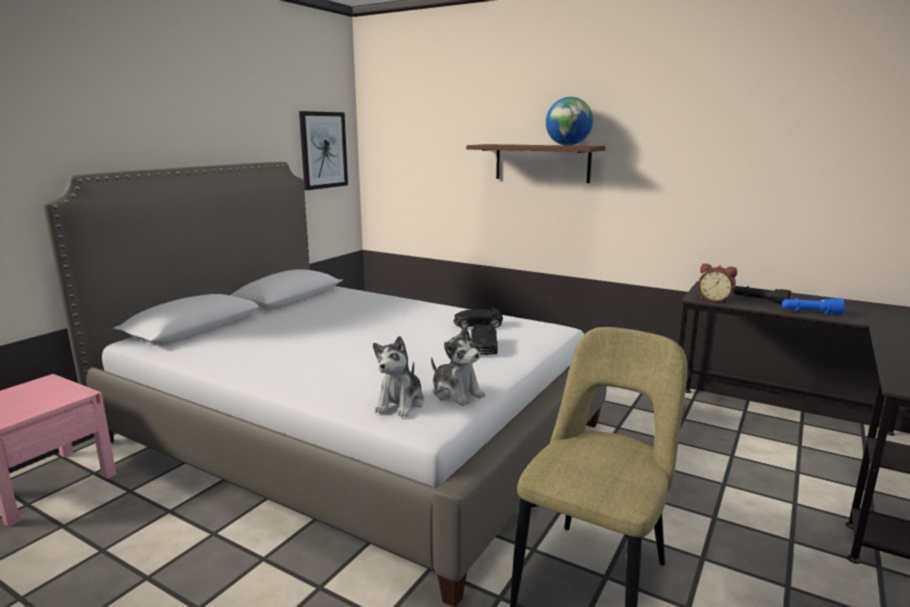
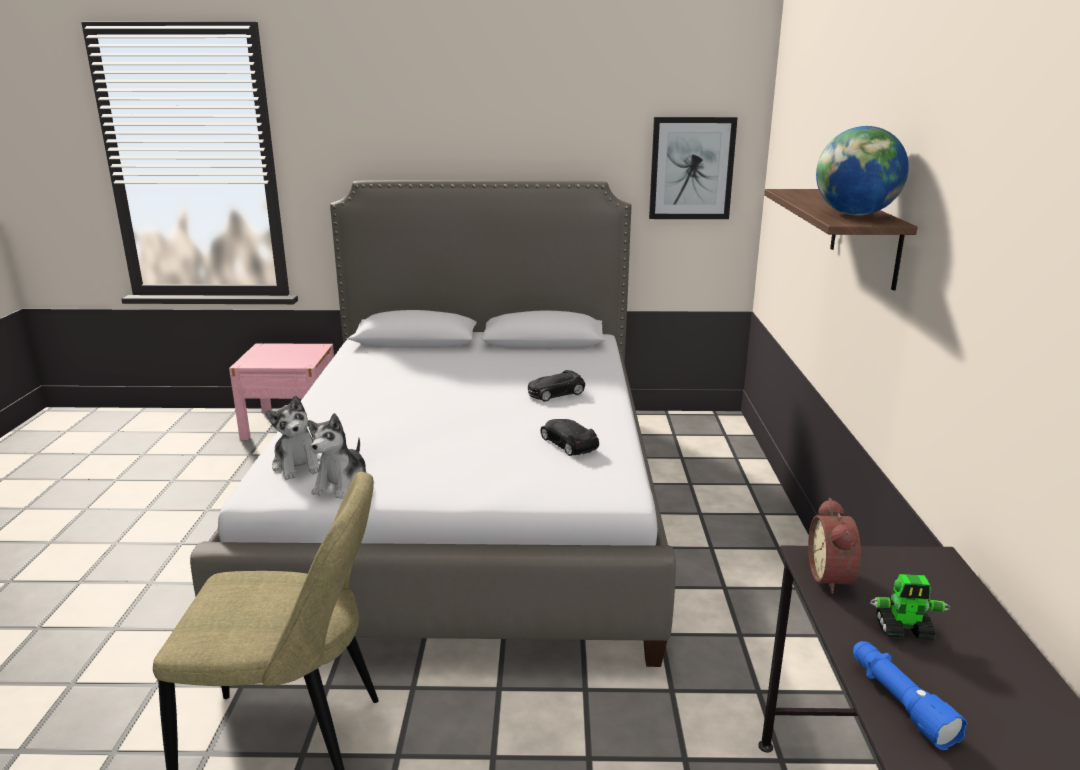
camera: 60 degrees right, 5 degrees up
plush toy [373,336,424,417] -> plush toy turned 105 degrees counterclockwise [265,395,321,480]
black toy car [471,325,498,355] -> black toy car moved to [528,370,585,402]
black flashlight [733,286,791,304] -> toy robot [870,574,950,640]

